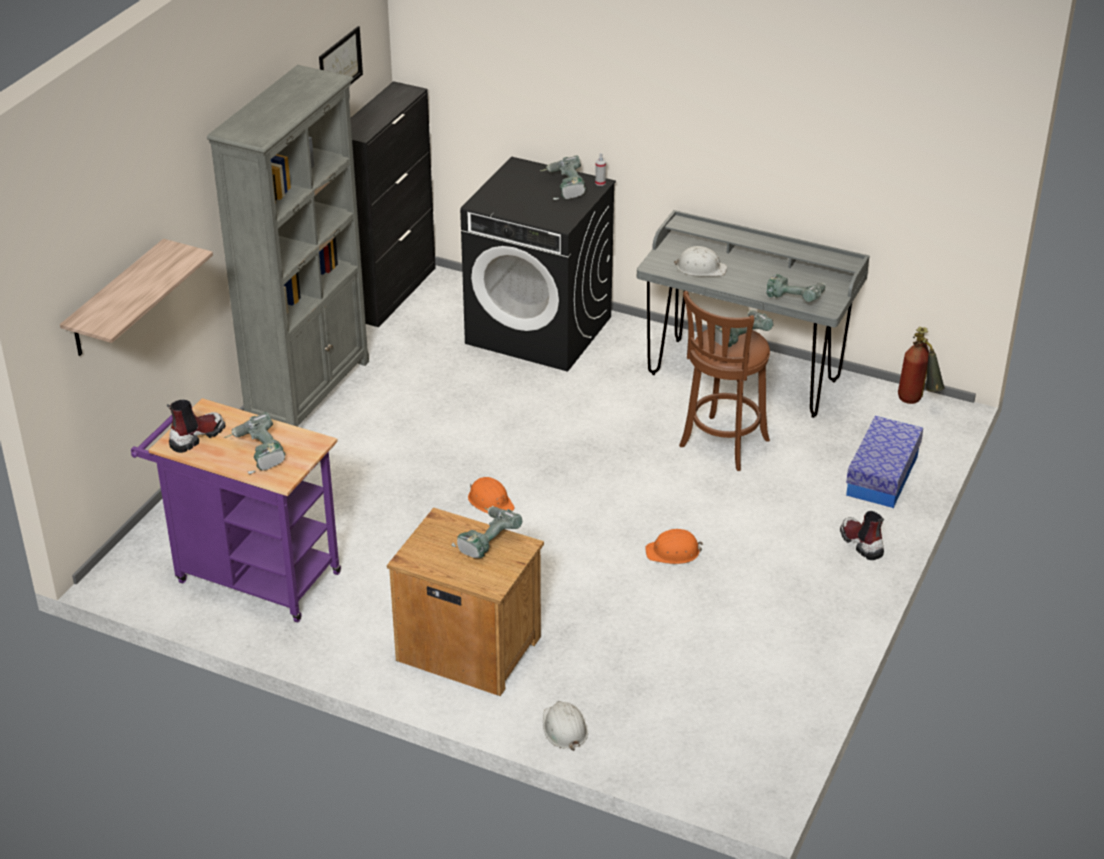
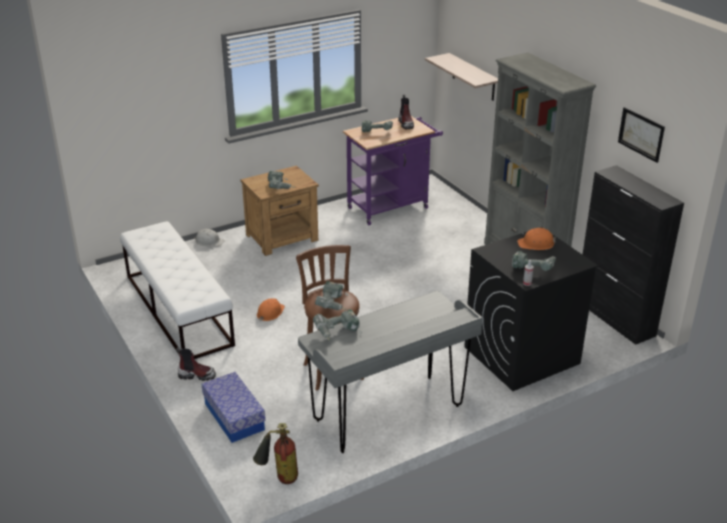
camera: 125 degrees right, 5 degrees down
orange hard hat [468,477,515,514] -> orange hard hat moved to [517,228,556,250]
white hard hat [674,246,727,277] -> none
none -> white bench [120,221,235,359]

